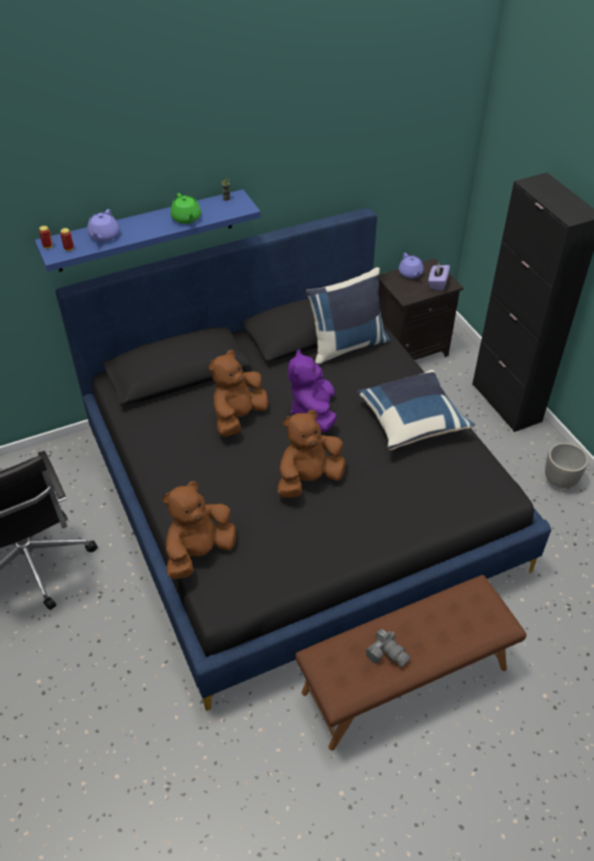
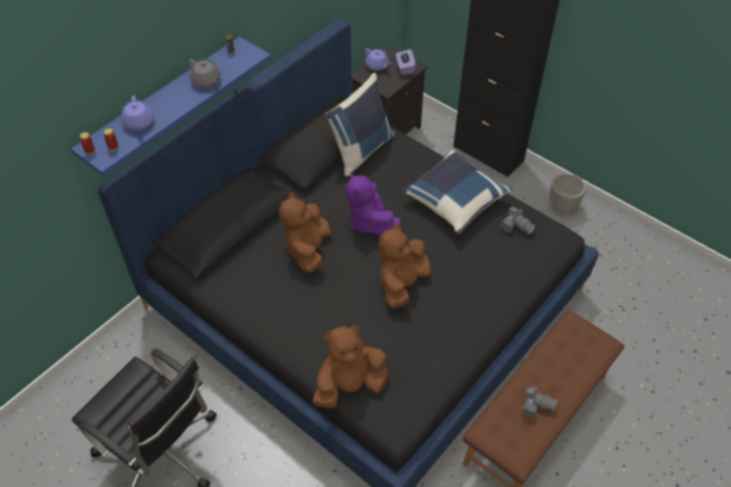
camera: 25 degrees left, 5 degrees up
brown plush toy [163,481,236,579] -> brown plush toy turned 45 degrees clockwise [312,325,389,408]
green teapot [170,193,201,224] -> grey teapot [188,59,221,88]
none -> camera [500,206,535,234]

